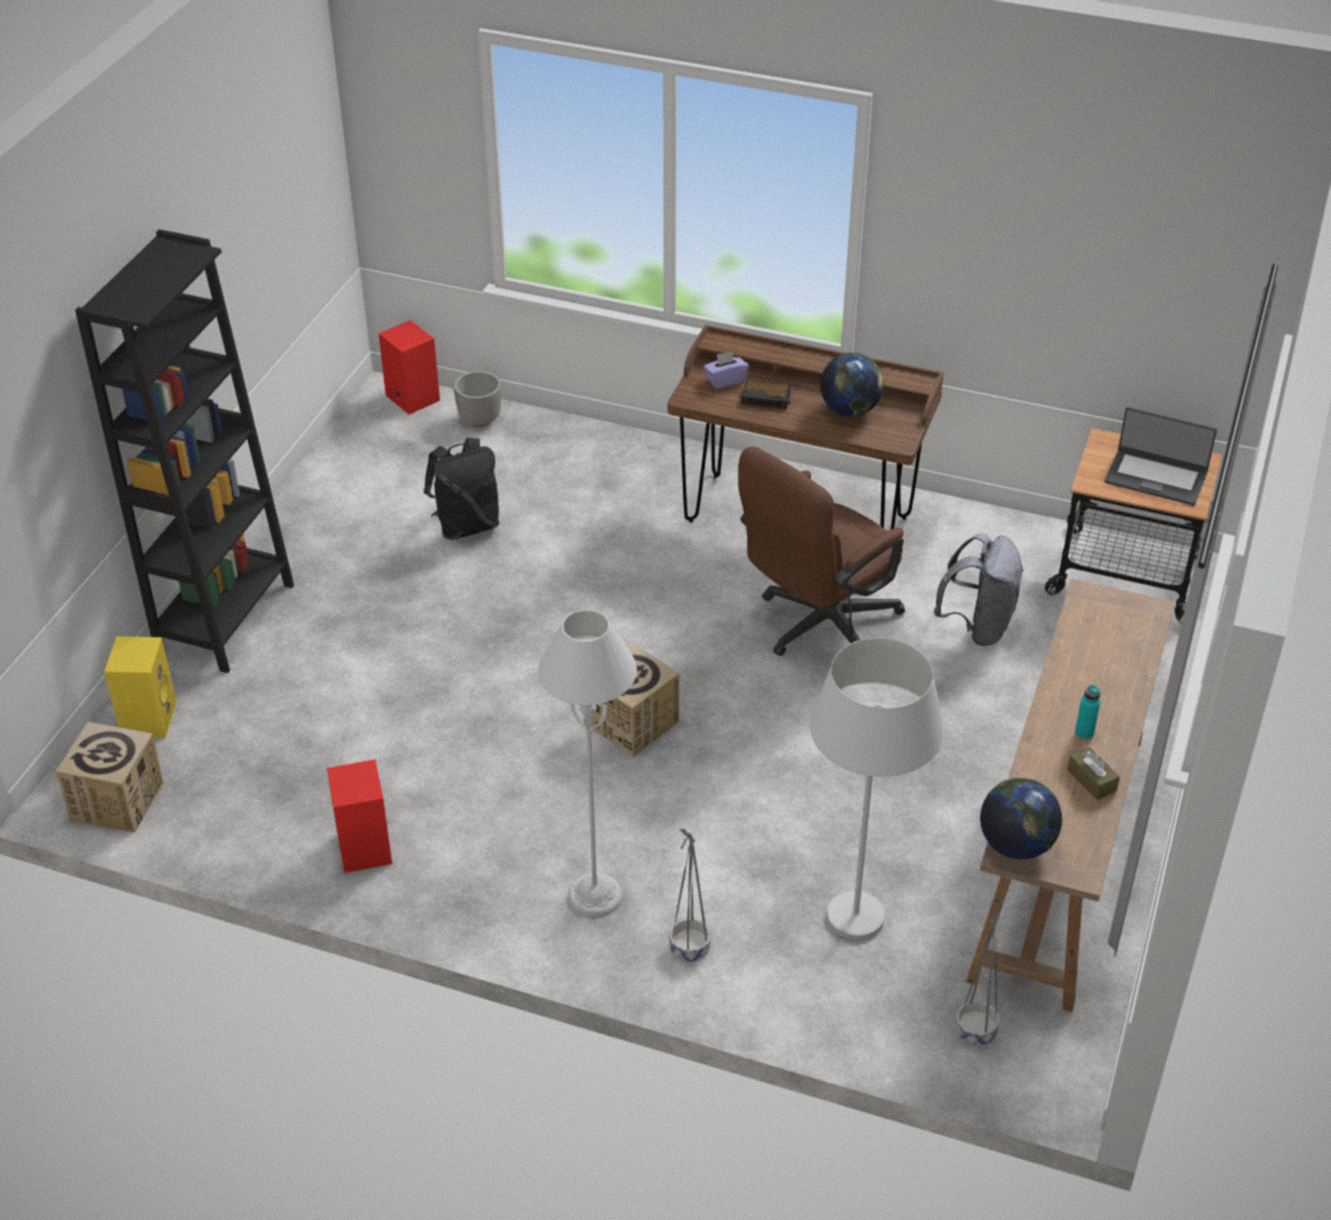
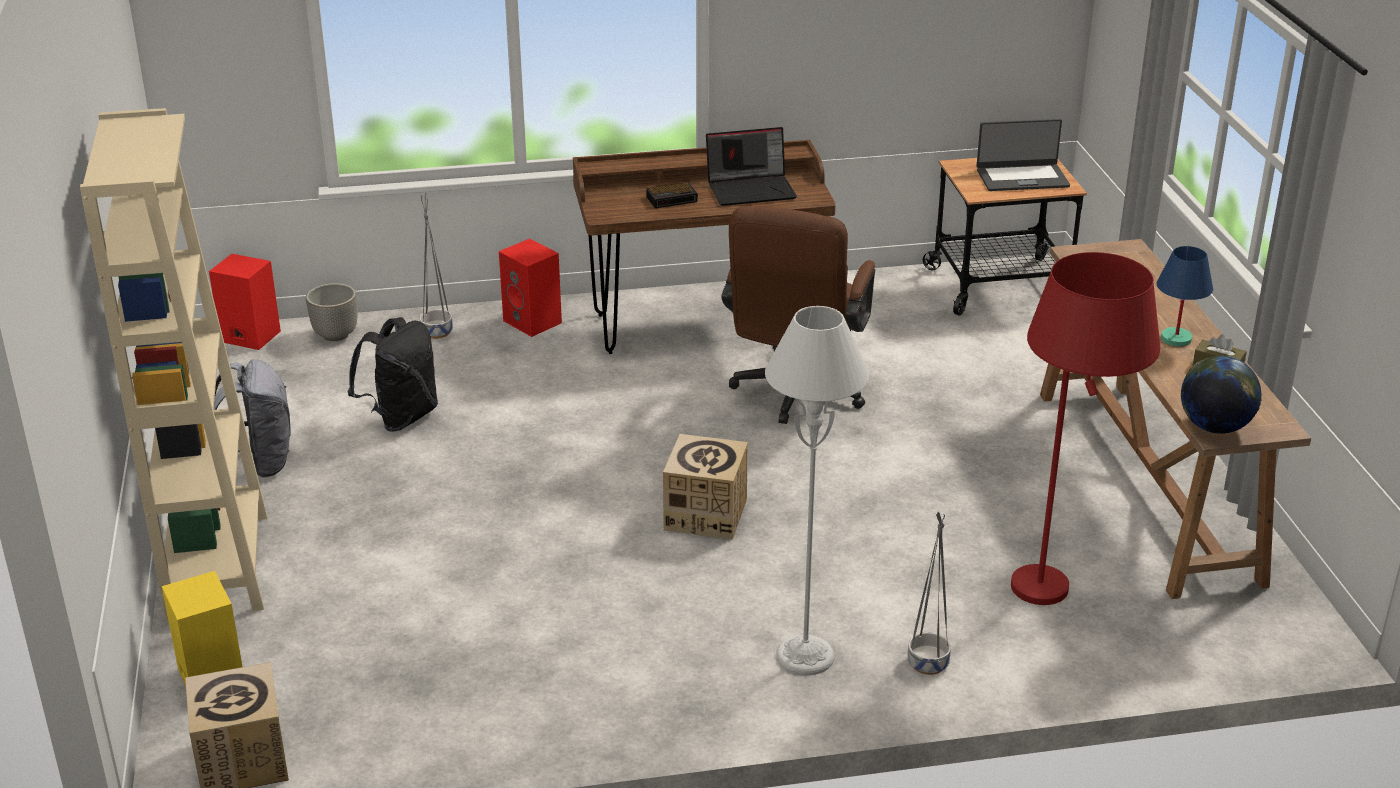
camera: 30 degrees left, 10 degrees down
black bookcase [75,229,294,673] -> beige bookcase [80,108,267,621]
red speaker [327,759,392,873] -> red speaker moved to [499,239,562,337]
purple tissue box [704,351,749,389] -> none
white floor lamp [810,638,943,940] -> red floor lamp [1011,252,1161,605]
globe [820,353,884,417] -> laptop [706,127,797,206]
grey backpack [934,533,1024,646] -> grey backpack moved to [214,359,291,478]
grey planter [955,895,1003,1046] -> grey planter moved to [420,193,453,339]
turquoise bottle [1075,684,1101,740] -> blue table lamp [1157,246,1213,347]

